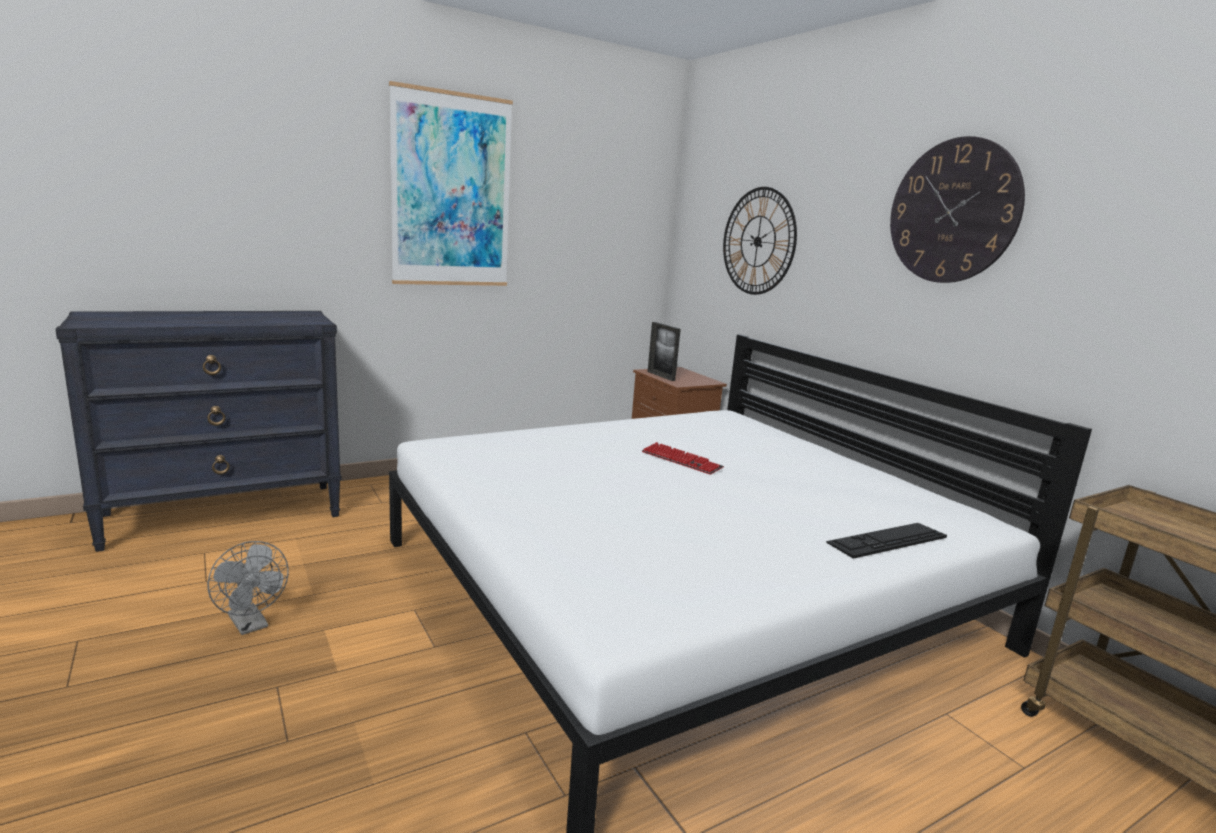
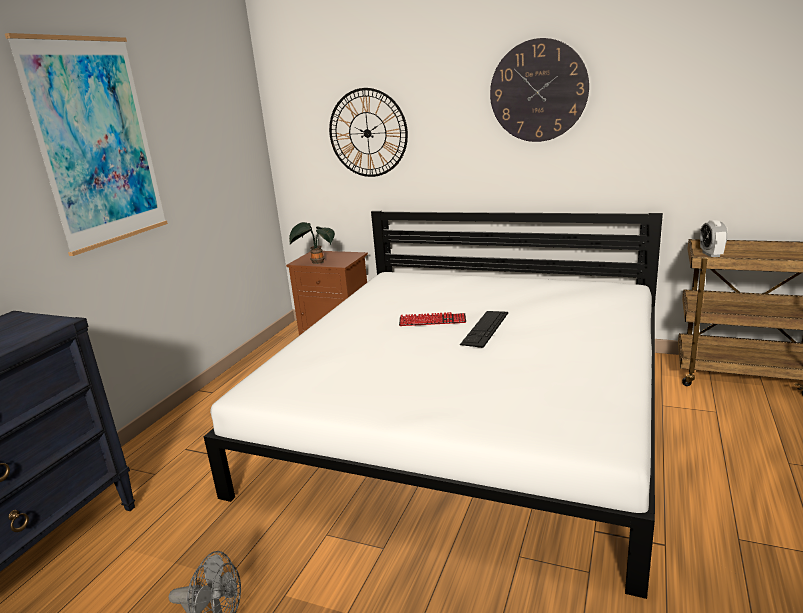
camera: 35 degrees left, 5 degrees up
picture frame [648,322,681,381] -> potted plant [289,222,335,264]
keyboard [826,523,947,559] -> keyboard moved to [460,311,508,348]
none -> alarm clock [700,220,728,257]

